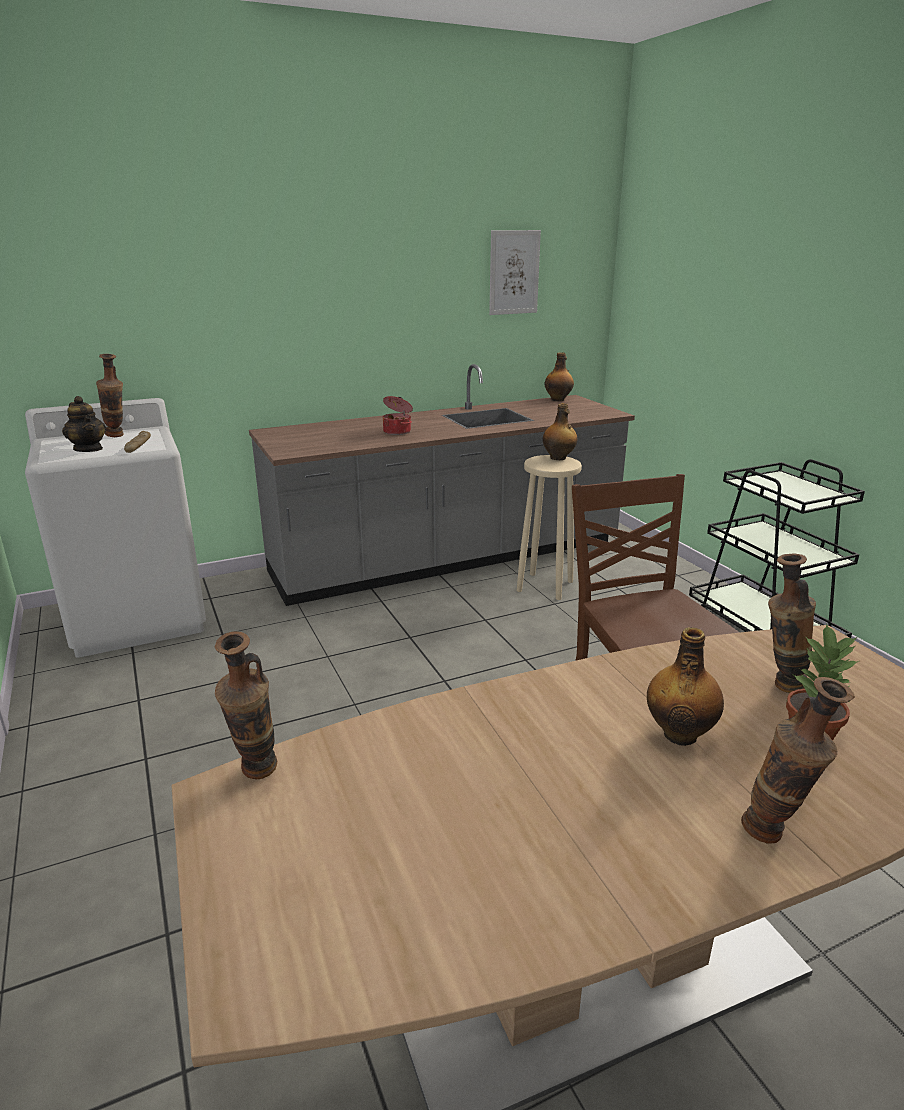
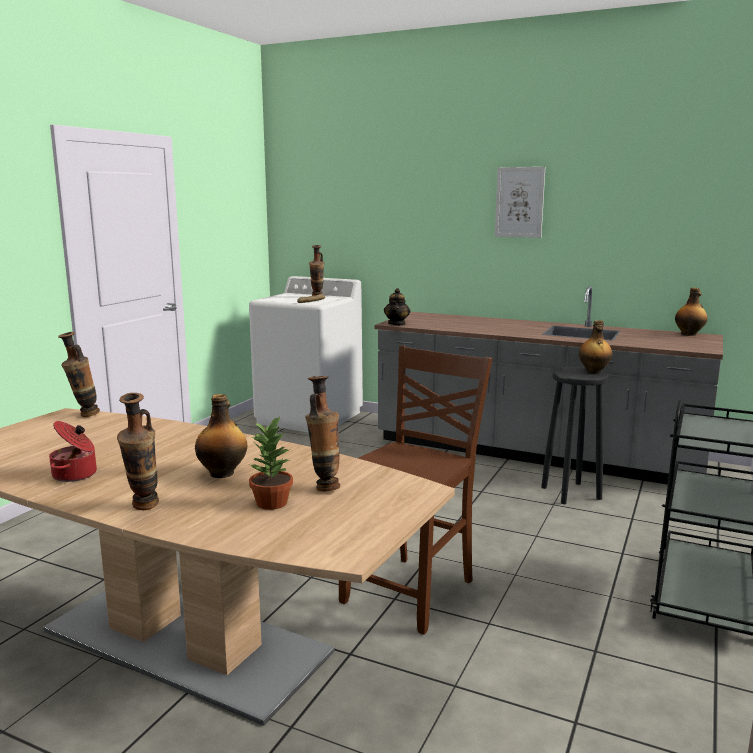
camera: 50 degrees right, 10 degrees down
teapot [62,396,106,452] -> teapot moved to [384,288,410,325]
cooking pot [383,396,413,435] -> cooking pot moved to [49,421,97,482]
picture [489,230,541,315] -> picture moved to [495,167,545,238]
beige stool [517,455,582,600] -> black stool [541,367,608,504]

